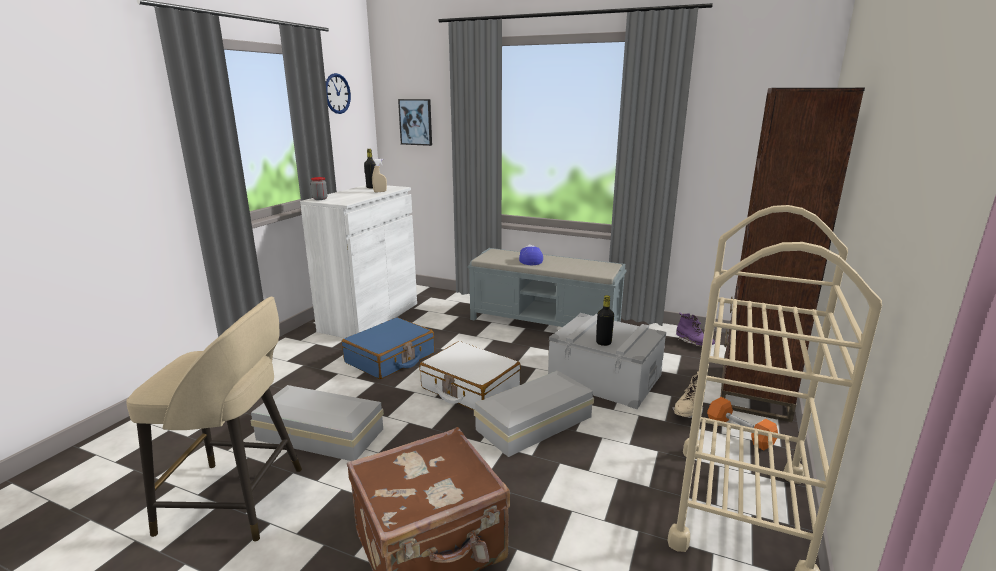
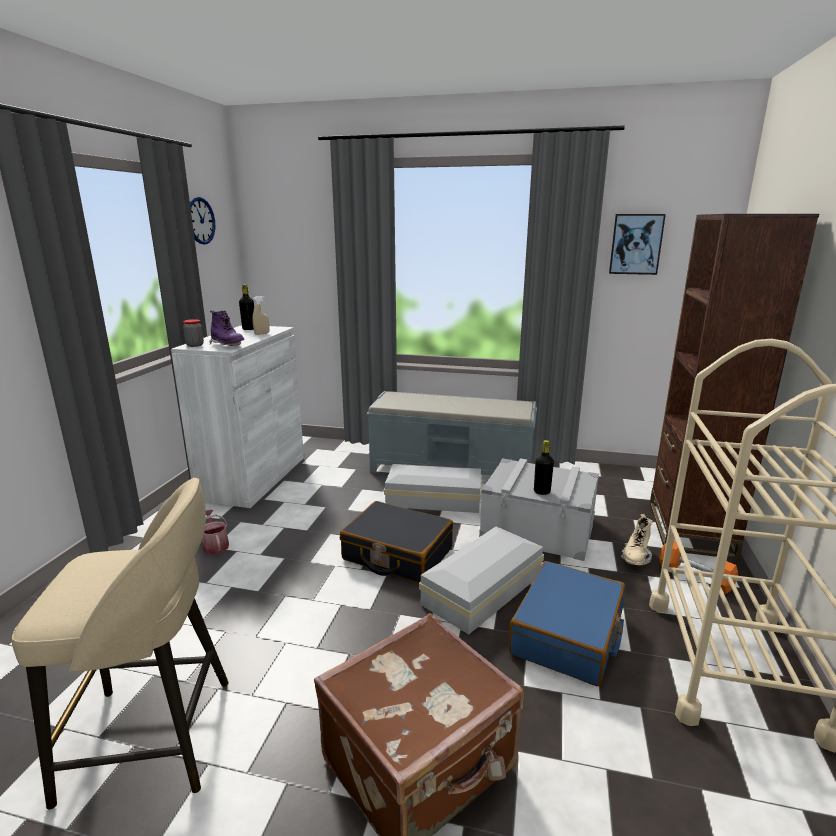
camera: 10 degrees left, 0 degrees up
white storage box [250,385,384,461] -> white storage box moved to [384,464,482,513]
blue suitcase [342,318,435,379] -> blue suitcase moved to [509,561,625,686]
picture [398,99,432,146] -> picture moved to [609,214,666,275]
white suitcase [419,341,521,410] -> black suitcase [340,501,453,583]
cap [519,244,543,265] -> none
purple boot [676,313,715,347] -> purple boot moved to [210,310,244,346]
none -> watering can [202,510,229,555]

